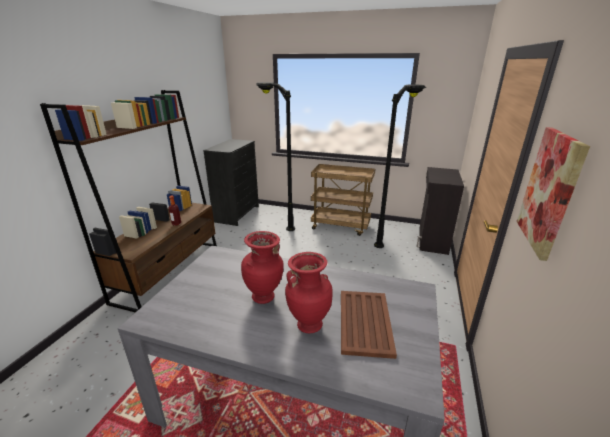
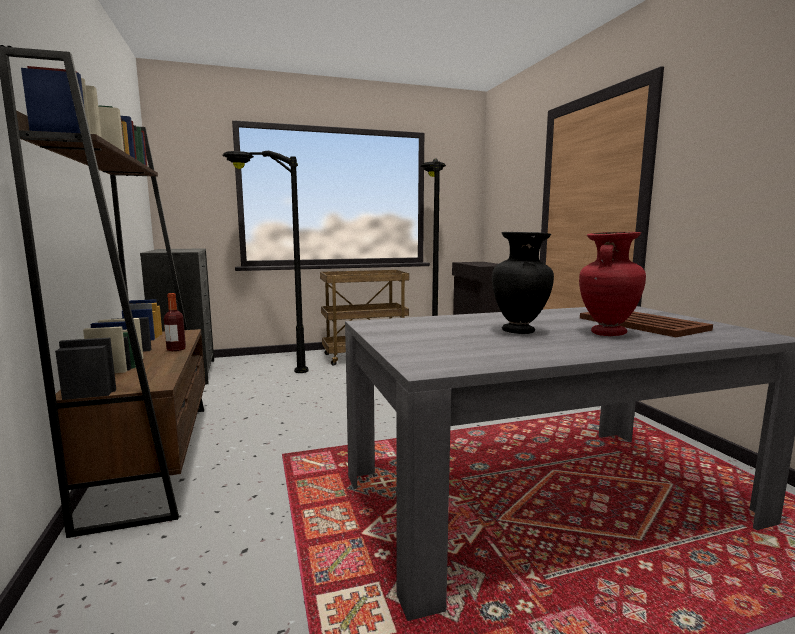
camera: 35 degrees left, 15 degrees down
red vase [241,231,284,304] -> black vase [492,232,554,334]
picture [516,127,590,261] -> none

